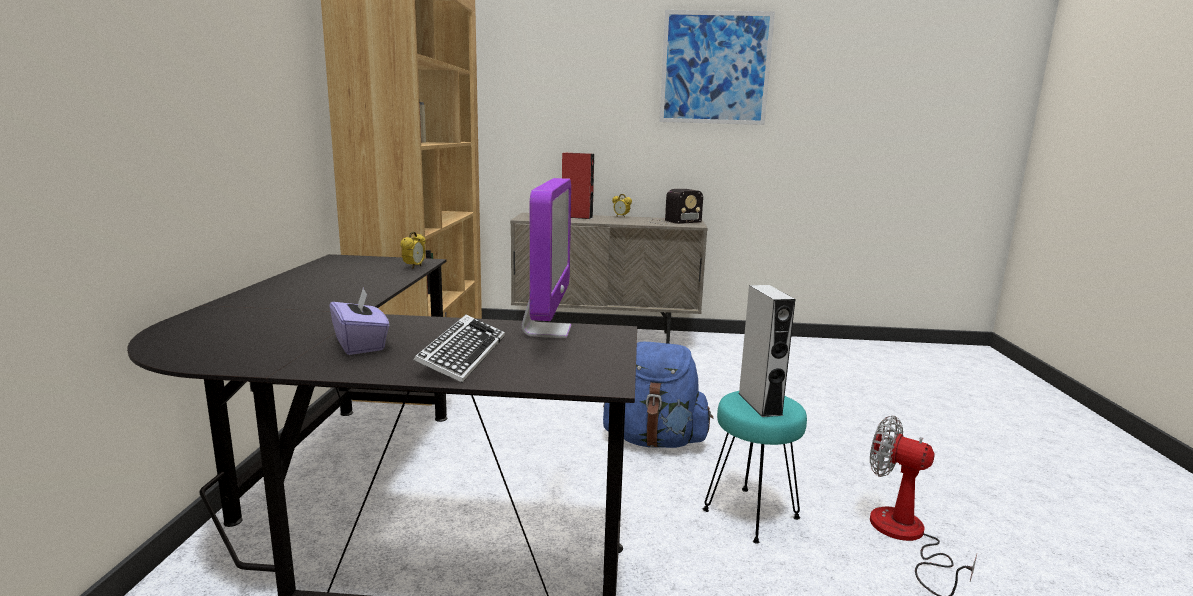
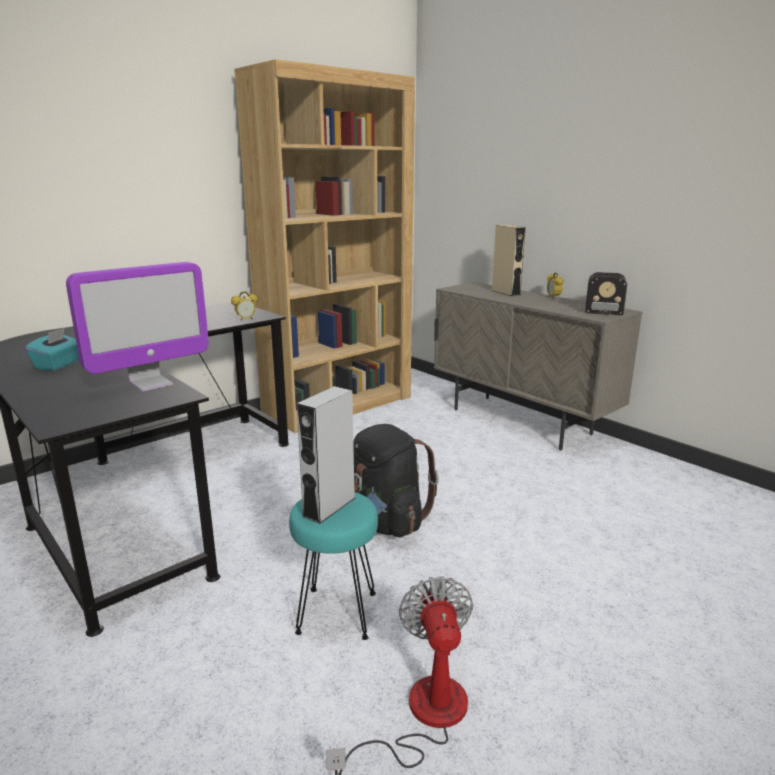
camera: 45 degrees right, 5 degrees up
purple tissue box [329,289,390,355] -> turquoise tissue box [25,328,80,371]
keyboard [414,315,505,383] -> none
red speaker [562,153,594,219] -> beige speaker [492,225,526,296]
blue backpack [603,342,713,448] -> black backpack [353,424,439,538]
picture [659,10,775,125] -> none

